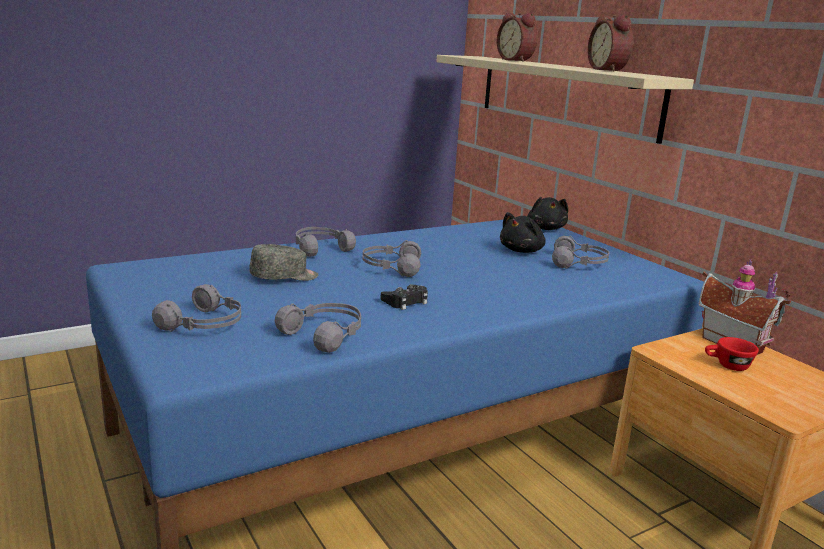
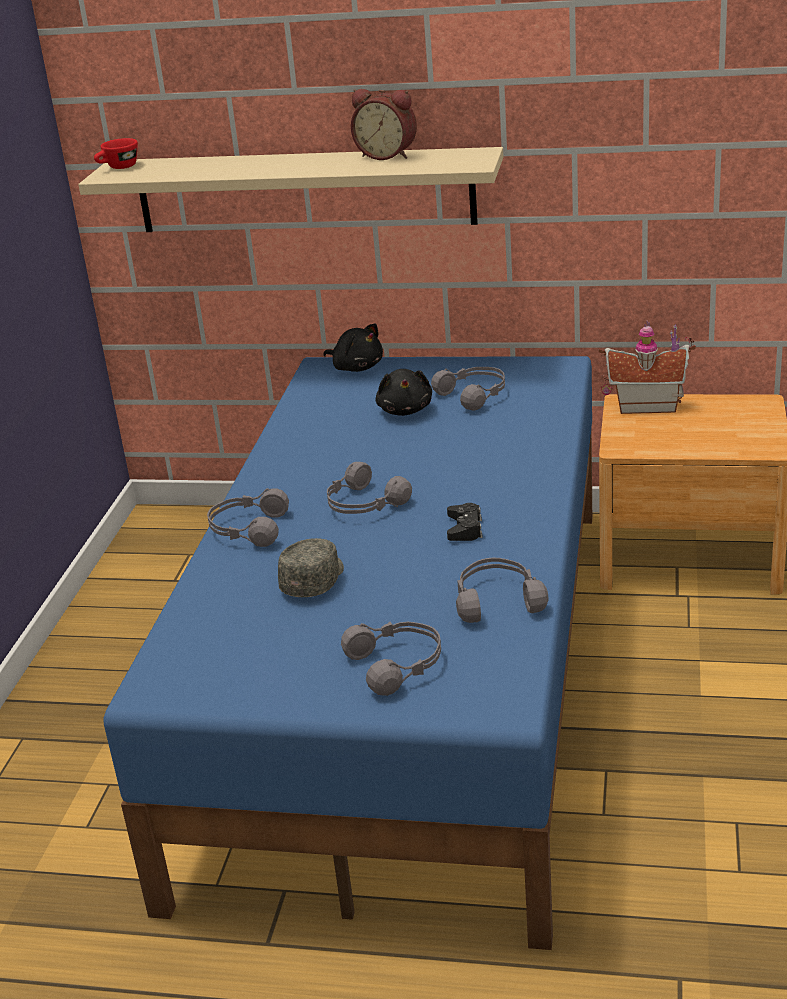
camera: 45 degrees left, 10 degrees up
alarm clock [497,13,538,62] -> none
red cup [705,337,759,371] -> red cup moved to [94,138,138,169]

